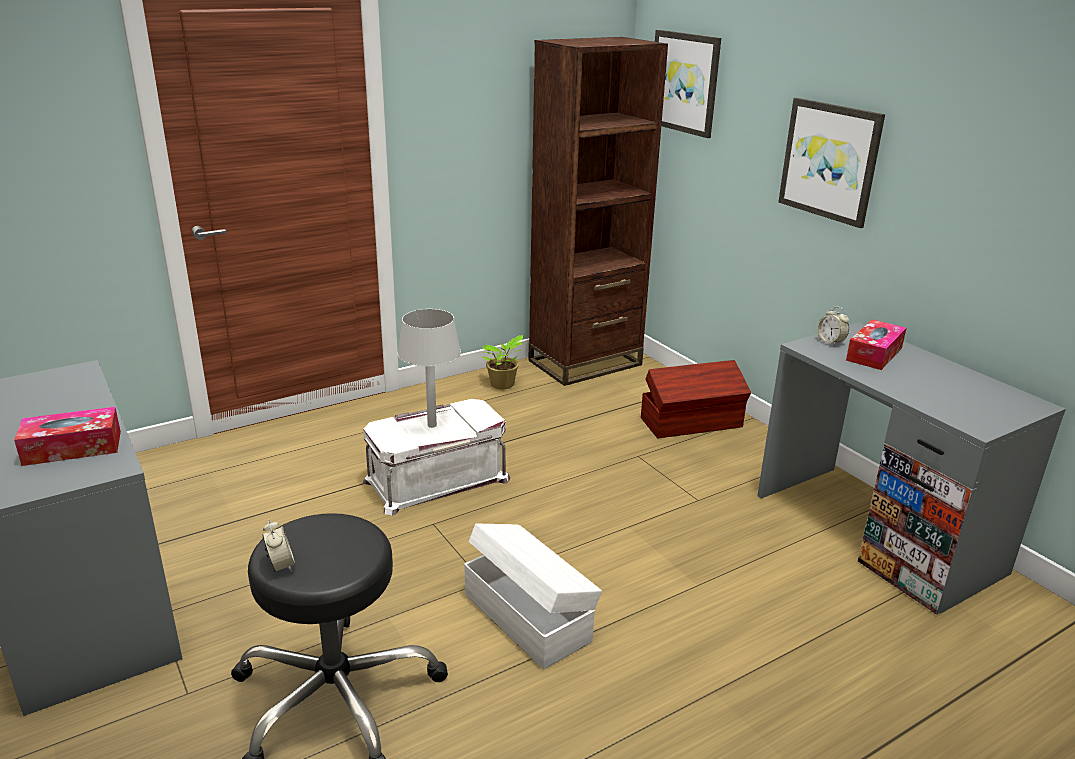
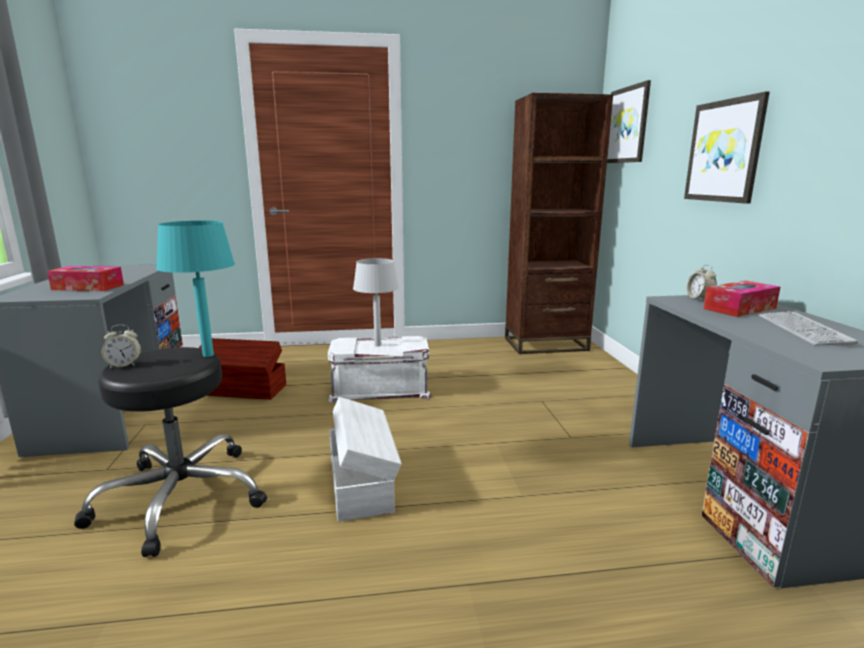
camera: 25 degrees right, 10 degrees down
alarm clock [262,520,295,573] -> alarm clock turned 75 degrees clockwise [101,325,141,368]
potted plant [481,335,523,390] -> none
brown storage box [641,360,751,438] -> brown storage box moved to [199,338,286,400]
none -> turquoise table lamp [156,221,235,357]
none -> keyboard [759,311,858,346]

